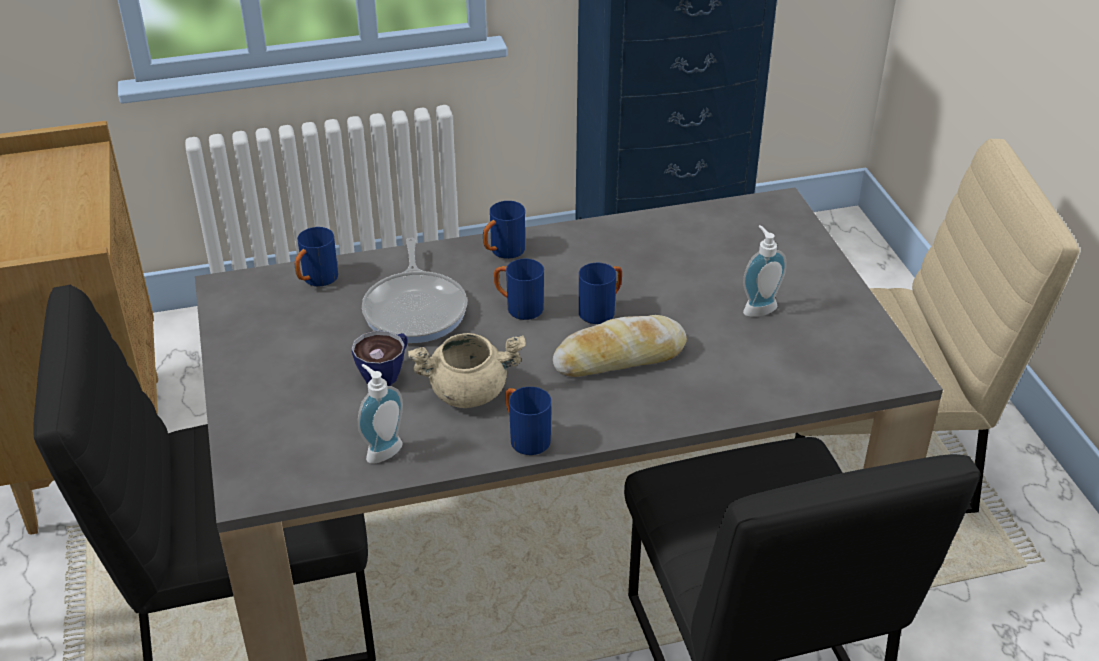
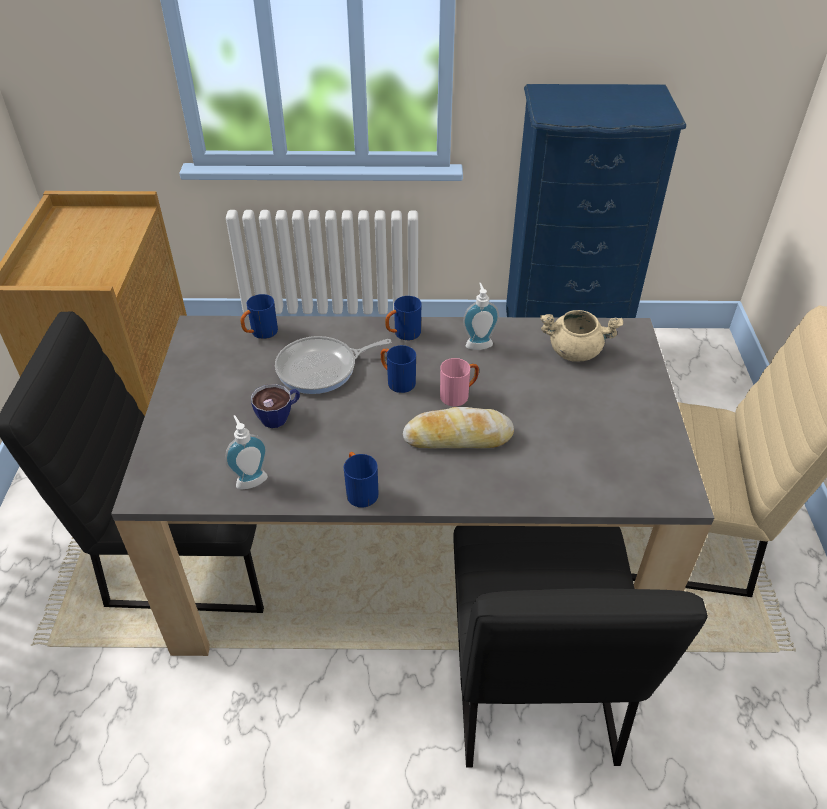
camera: 15 degrees right, 5 degrees up
frying pan [362,238,467,343] -> frying pan turned 60 degrees clockwise [275,336,391,394]
beige cooking pot [408,333,526,408] -> beige cooking pot moved to [540,310,623,362]
blue mug [579,263,622,324] -> pink mug [440,358,479,406]
soap dispenser [743,225,787,317] -> soap dispenser moved to [463,283,499,350]

